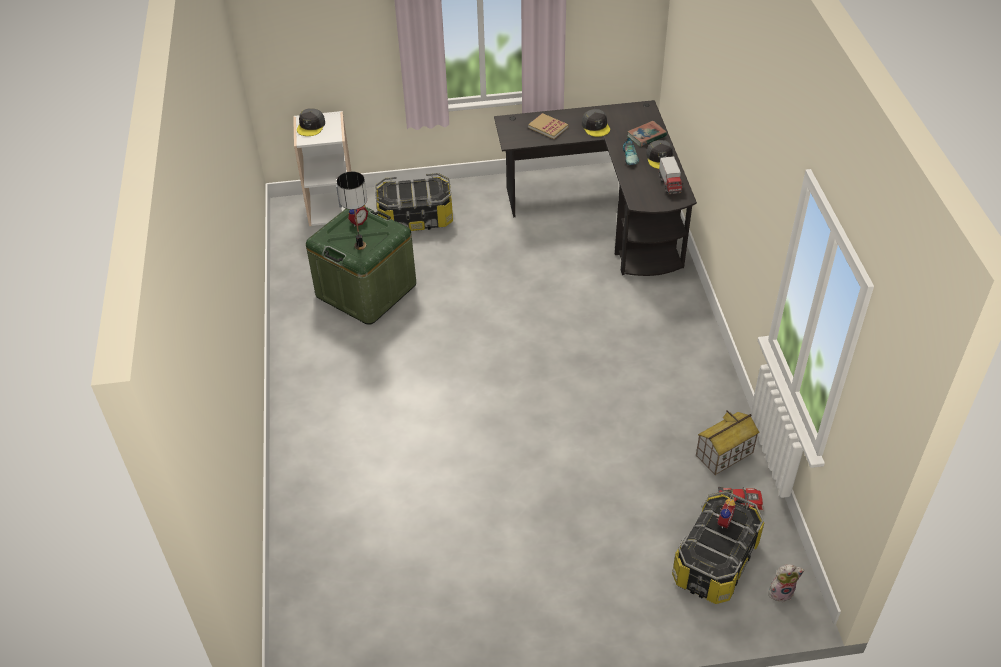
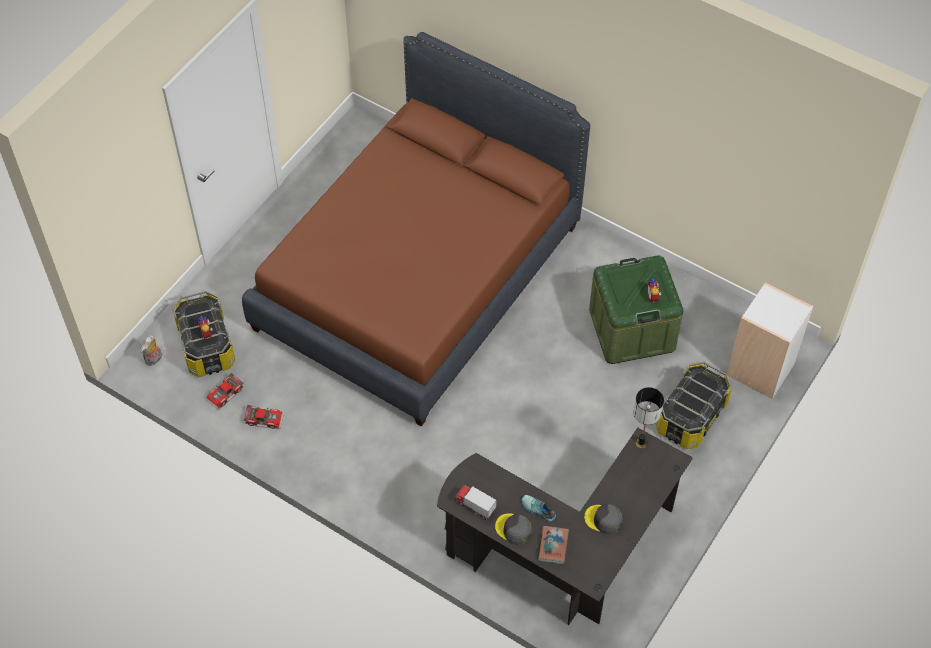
camera: 130 degrees right, 10 degrees up
grey cap [297,108,325,136] -> none
table lamp [337,172,367,250] -> table lamp moved to [633,387,664,449]
book [528,113,569,139] -> none
toy house [696,410,760,475] -> toy car [244,405,284,429]
none -> brown bed [242,32,590,426]

